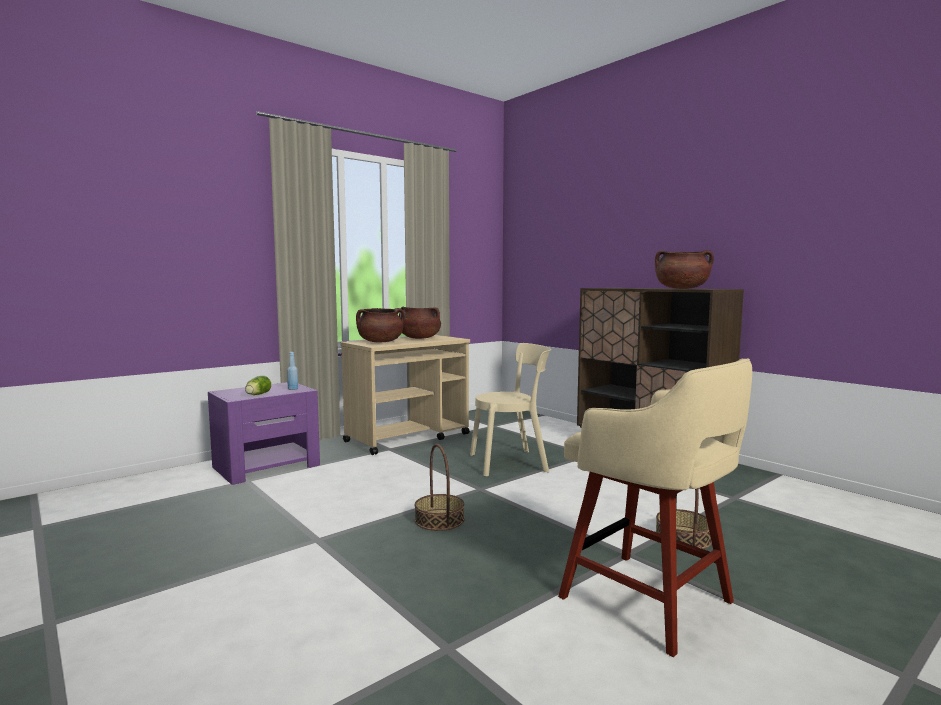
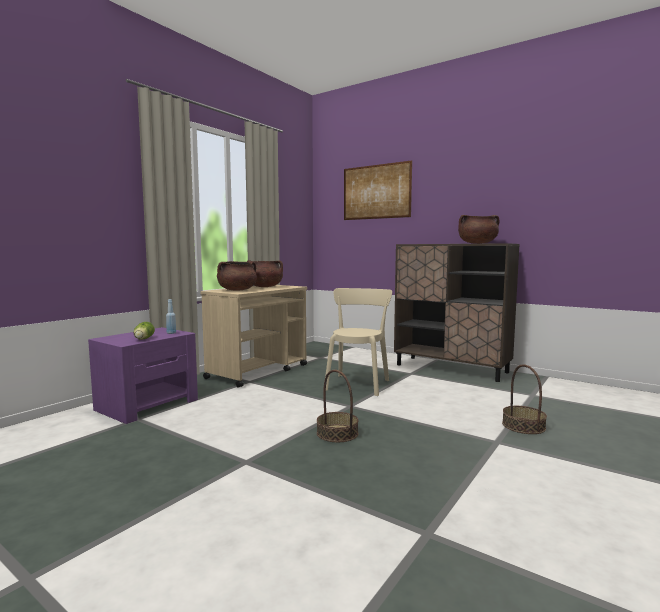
camera: 15 degrees left, 0 degrees up
beige chair [470,343,551,477] -> beige chair turned 45 degrees counterclockwise [325,288,392,396]
beige stool [558,358,752,657] -> none
none -> picture [344,160,412,220]

